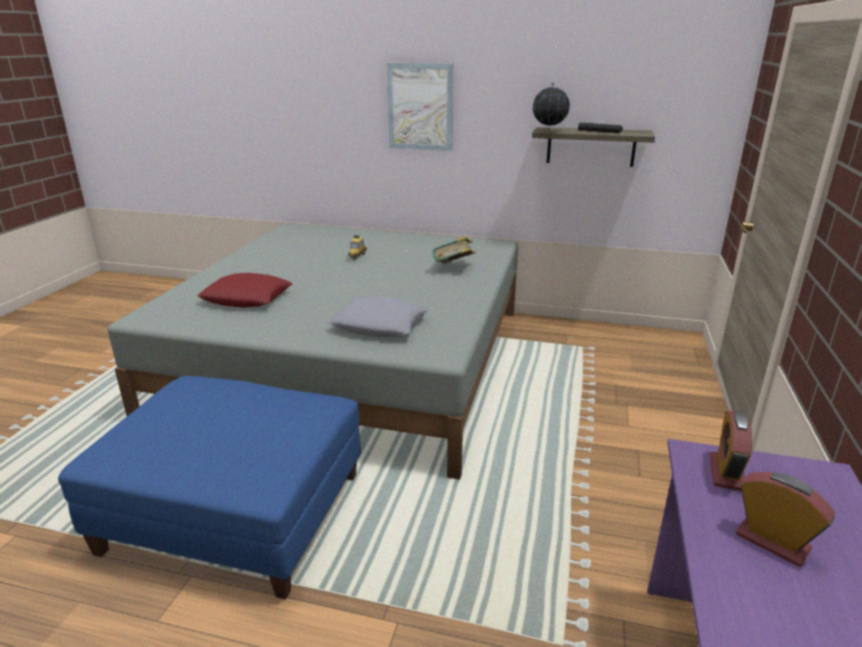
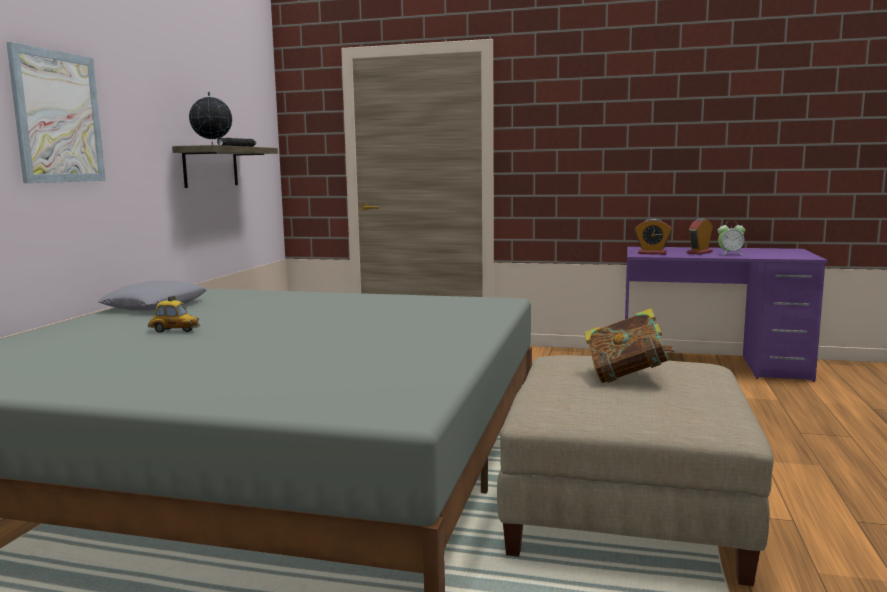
camera: 90 degrees left, 15 degrees down
blue ottoman [58,376,361,599] -> beige ottoman [497,355,774,586]
red pillow [197,273,292,308] -> none
grey pillow [329,296,428,337] -> grey pillow moved to [98,281,207,311]
book [432,236,476,264] -> book moved to [584,308,675,383]
none -> alarm clock [718,225,745,255]

